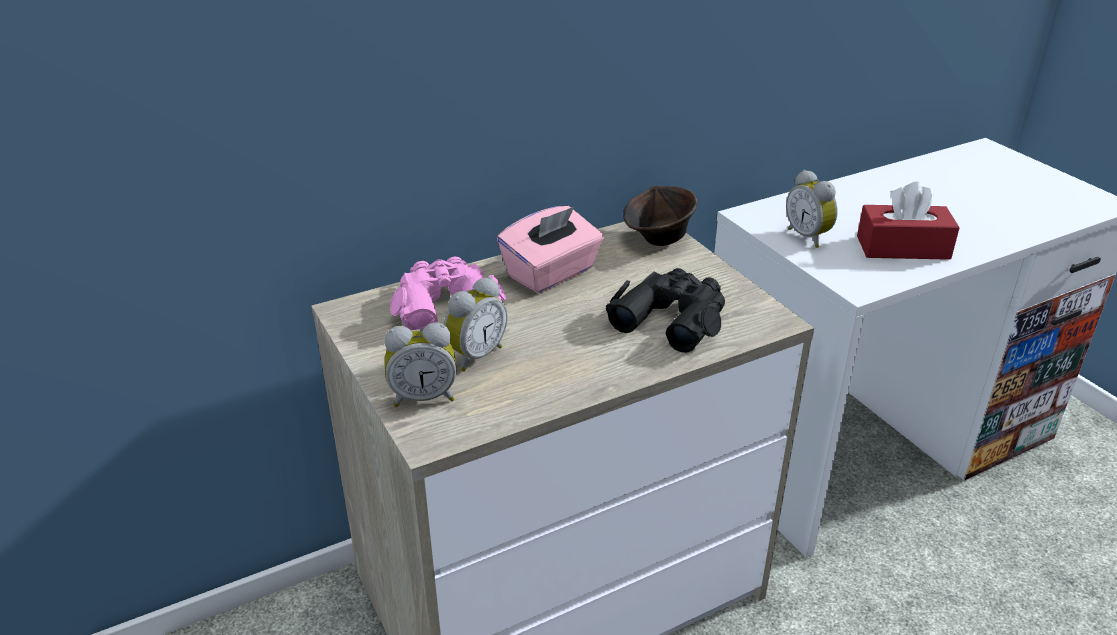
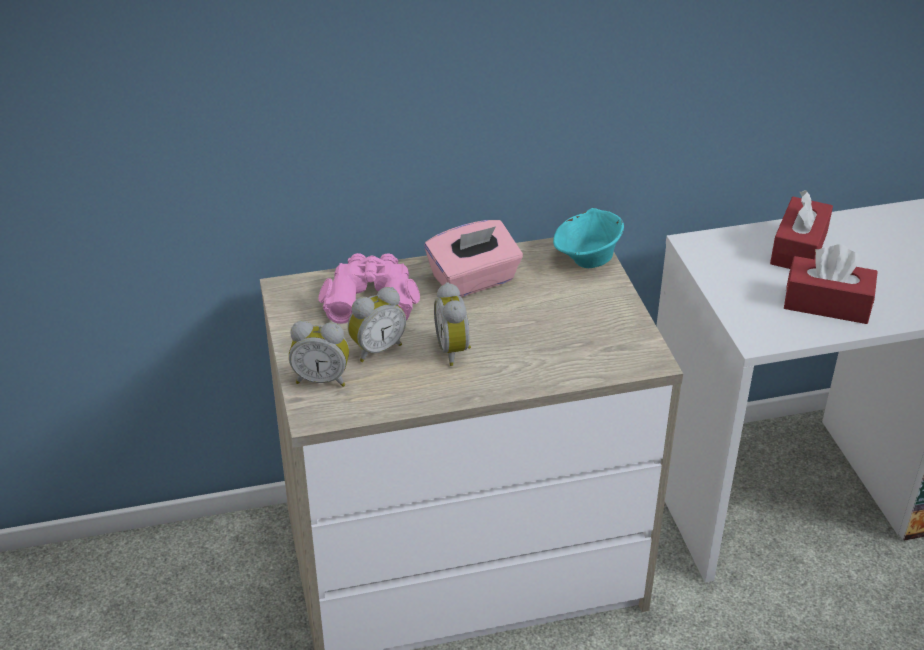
camera: 15 degrees right, 5 degrees up
black binoculars [605,268,725,353] -> none
brown bowl [623,185,697,246] -> turquoise bowl [553,208,624,268]
alarm clock [786,170,838,248] -> alarm clock moved to [434,282,471,366]
none -> red tissue box [770,190,833,269]

